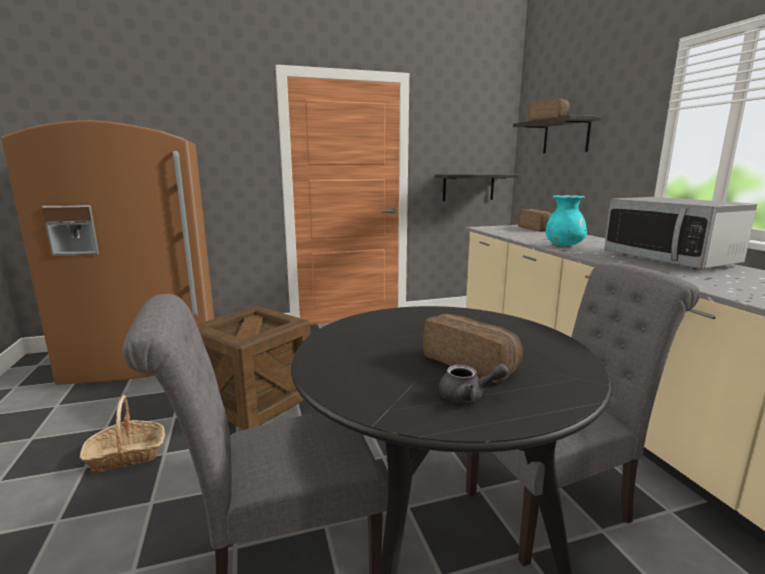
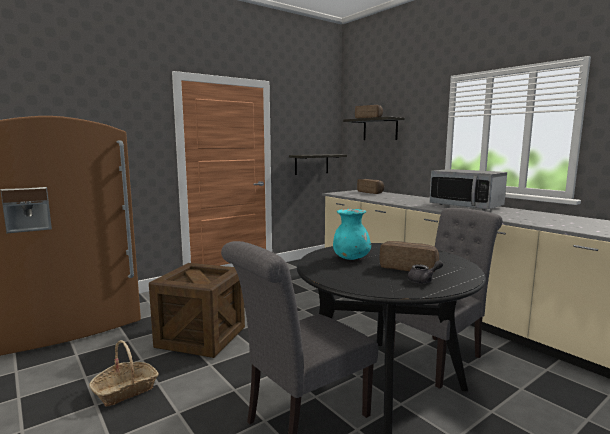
camera: 20 degrees left, 5 degrees down
turquoise vase [546,195,587,246] -> turquoise vase moved to [333,209,371,260]

